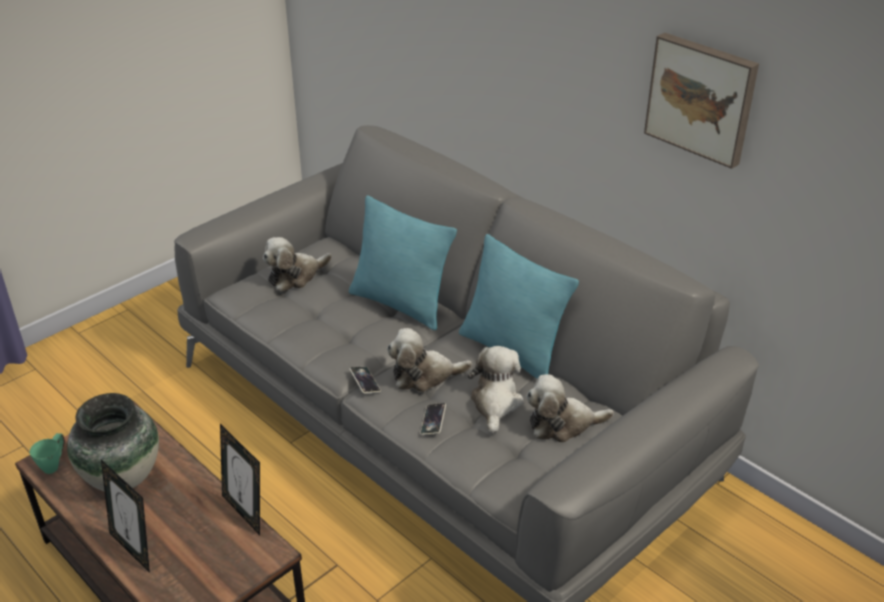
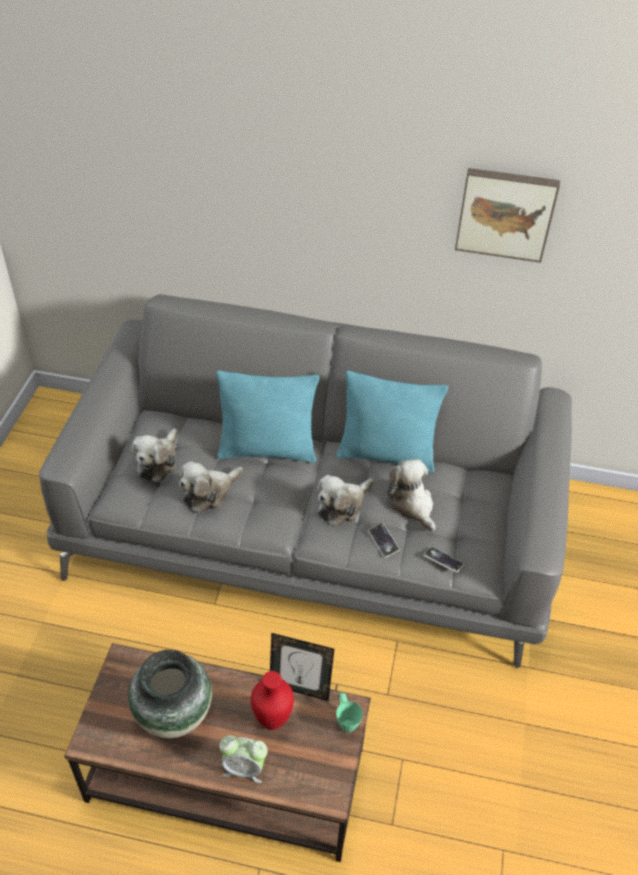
camera: 35 degrees left, 10 degrees up
green mug [29,433,65,474] -> green mug moved to [336,692,363,732]
picture frame [101,460,150,573] -> alarm clock [219,735,268,783]
phone [350,367,381,393] -> phone moved to [424,547,464,573]
plush toy [526,374,614,442] -> plush toy moved to [179,461,243,513]
none -> red vase [251,671,294,730]

